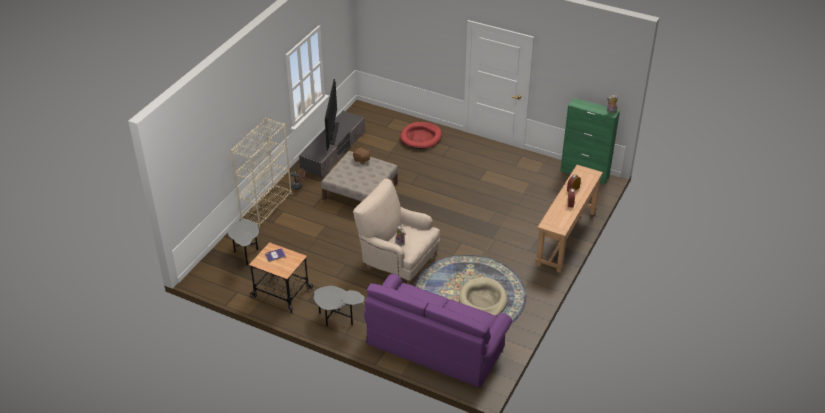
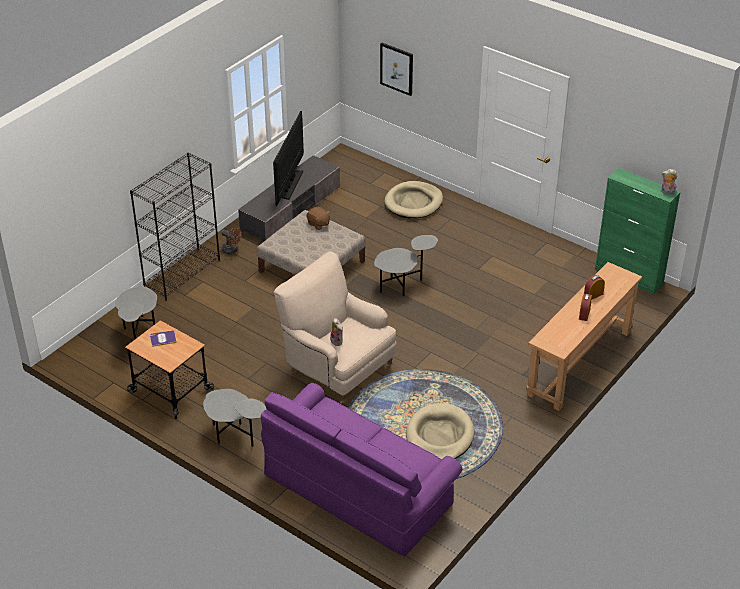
camera: 10 degrees right, 0 degrees up
beige bookcase [231,118,292,228] -> black bookcase [130,152,220,301]
red dog bed [400,122,442,149] -> beige dog bed [384,181,443,218]
none -> grey side table [374,235,438,296]
none -> picture [380,43,413,96]

